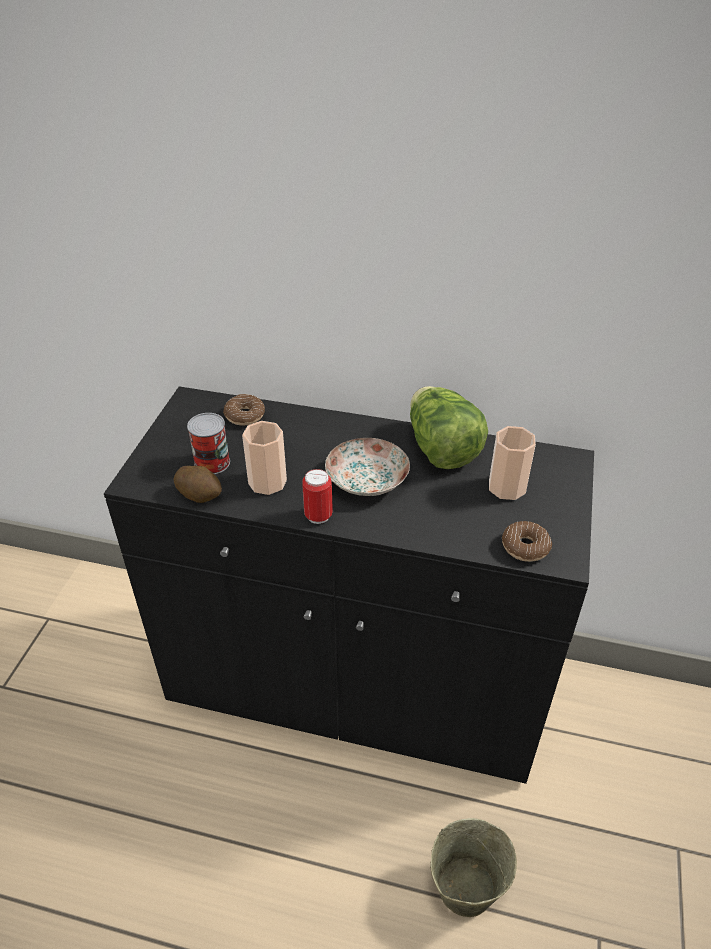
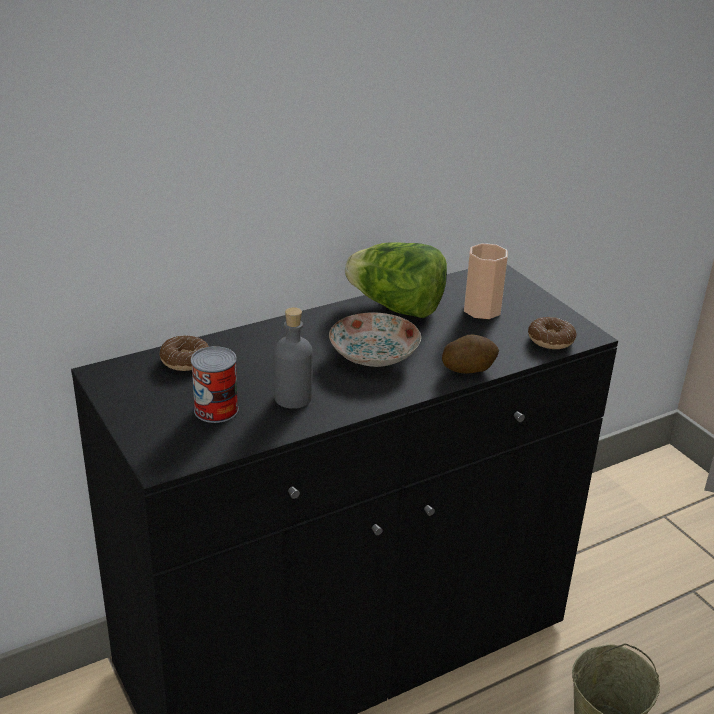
camera: 45 degrees left, 10 degrees down
potato [173,466,222,503] -> potato moved to [442,335,499,374]
cup [242,421,287,495] -> grey bottle [274,307,313,409]
can [302,469,333,524] -> none

